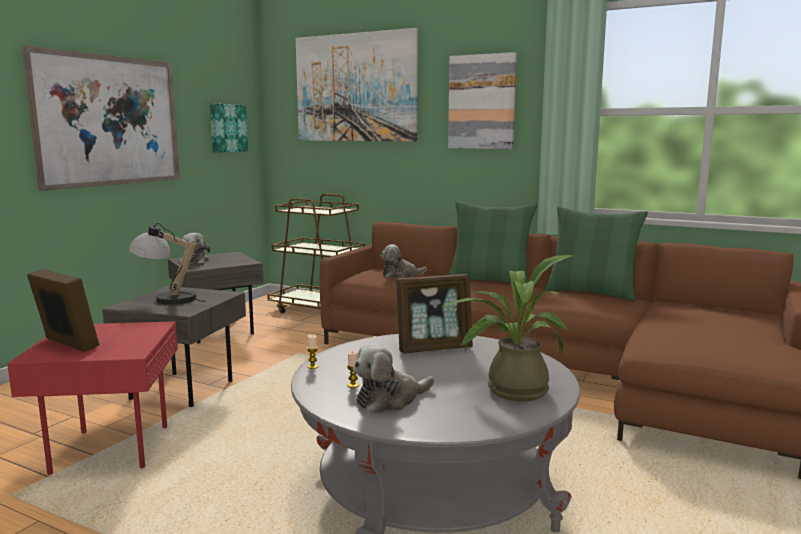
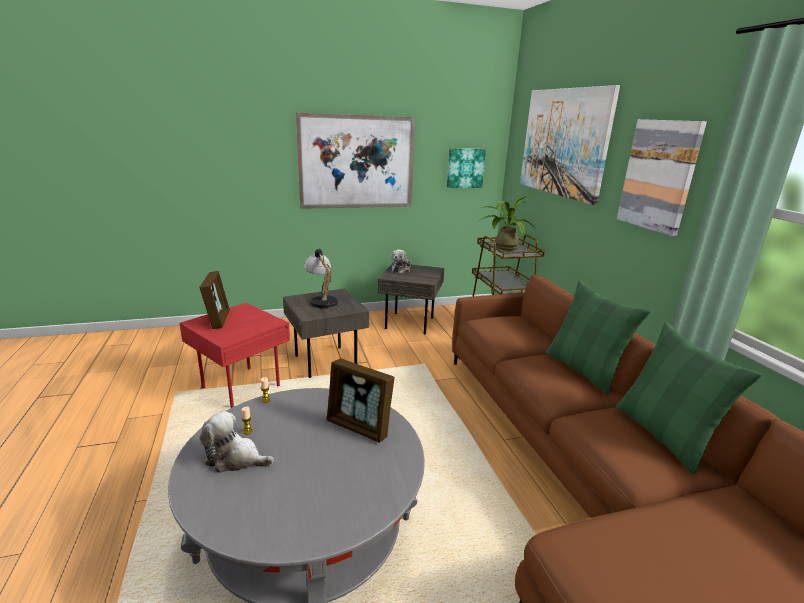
camera: 45 degrees right, 10 degrees up
plush toy [380,244,427,278] -> none
potted plant [440,255,575,401] -> potted plant moved to [479,196,537,250]

